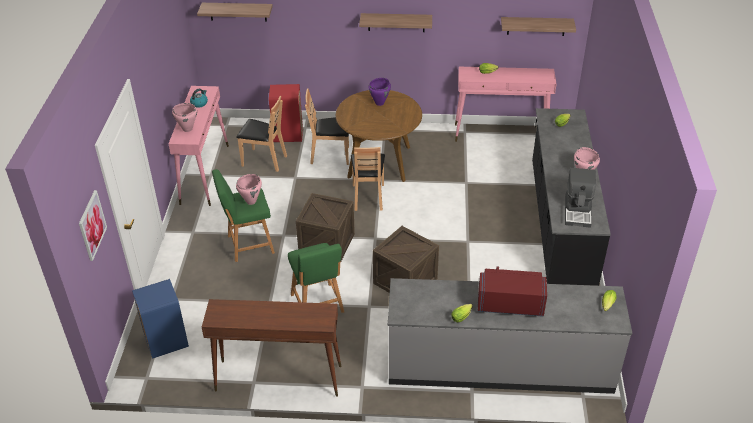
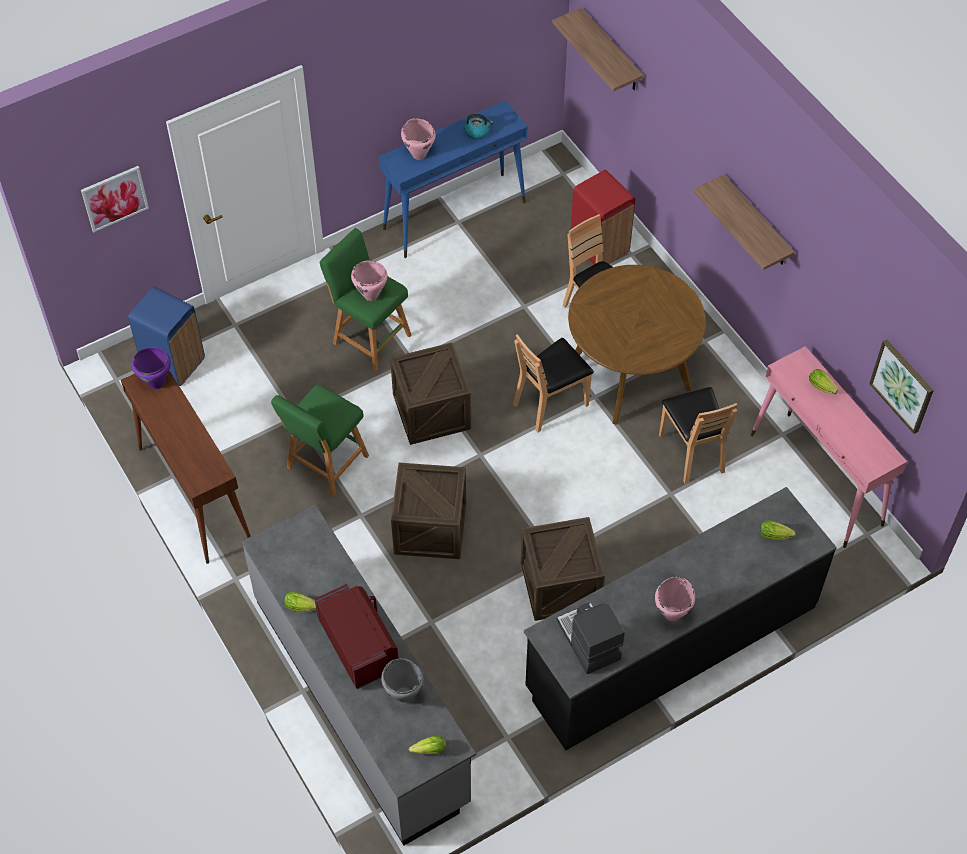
camera: 55 degrees right, 15 degrees up
pink console table [169,86,229,206] -> blue console table [379,100,527,258]
brown chair [236,96,287,172] -> brown chair moved to [659,387,737,484]
purple cooking pot [369,78,391,106] -> purple cooking pot moved to [132,347,171,389]
shelf [501,17,576,36] -> picture [869,339,934,434]
coffee machine [565,168,596,228] -> coffee machine turned 90 degrees clockwise [557,602,625,674]
none -> grey cooking pot [381,659,424,702]
none -> crate [521,517,605,621]

